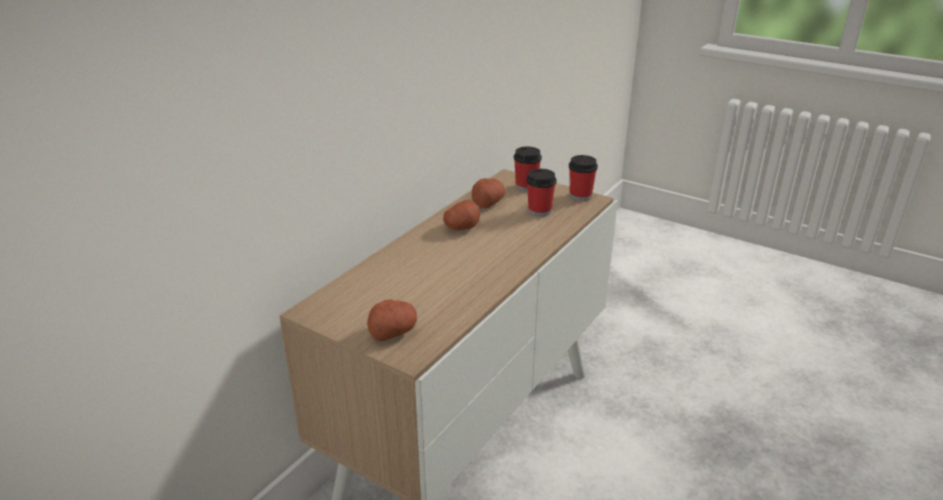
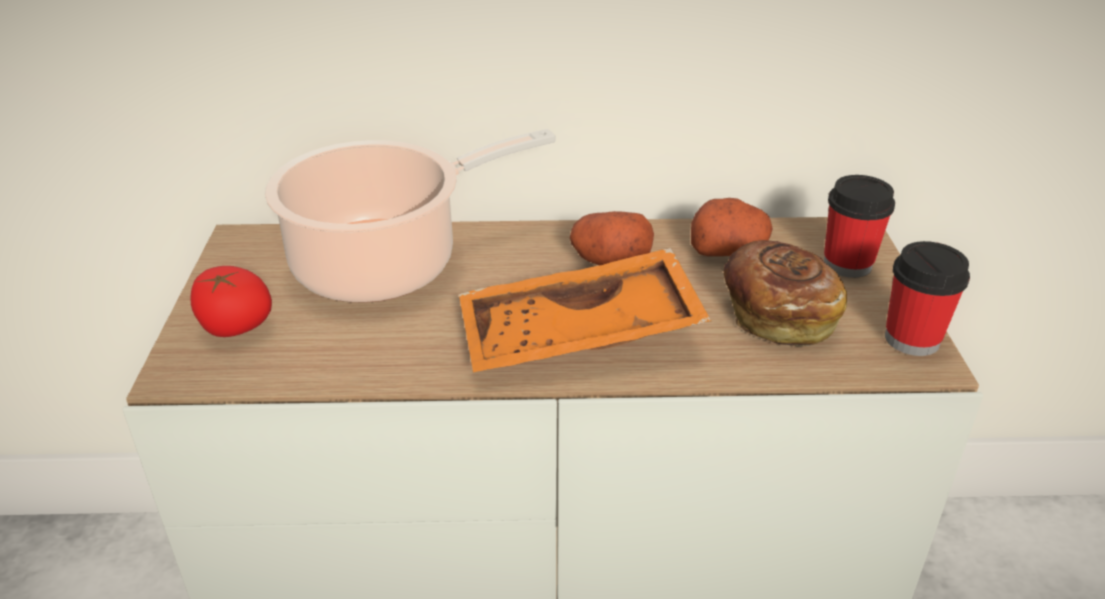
camera: 55 degrees right, 5 degrees up
potato [367,299,417,341] -> tomato [190,266,272,337]
cup [527,169,557,217] -> bread [724,240,847,346]
none -> cooking pot [265,129,556,303]
none -> orange tray [459,248,711,373]

